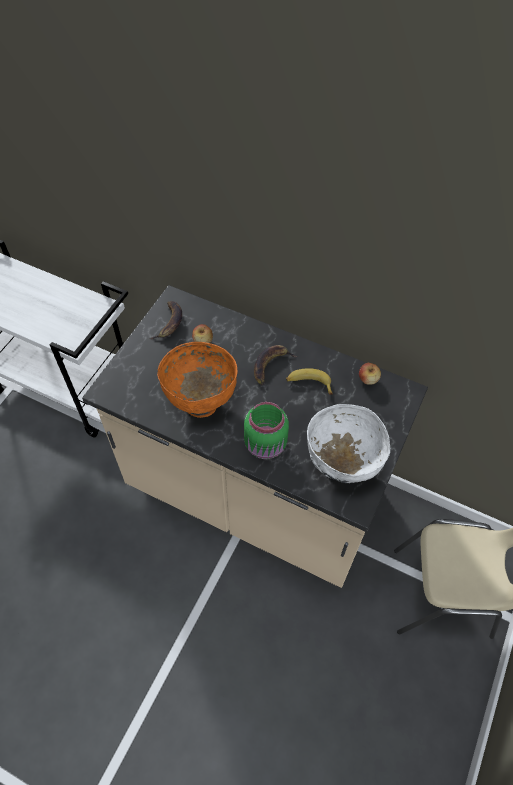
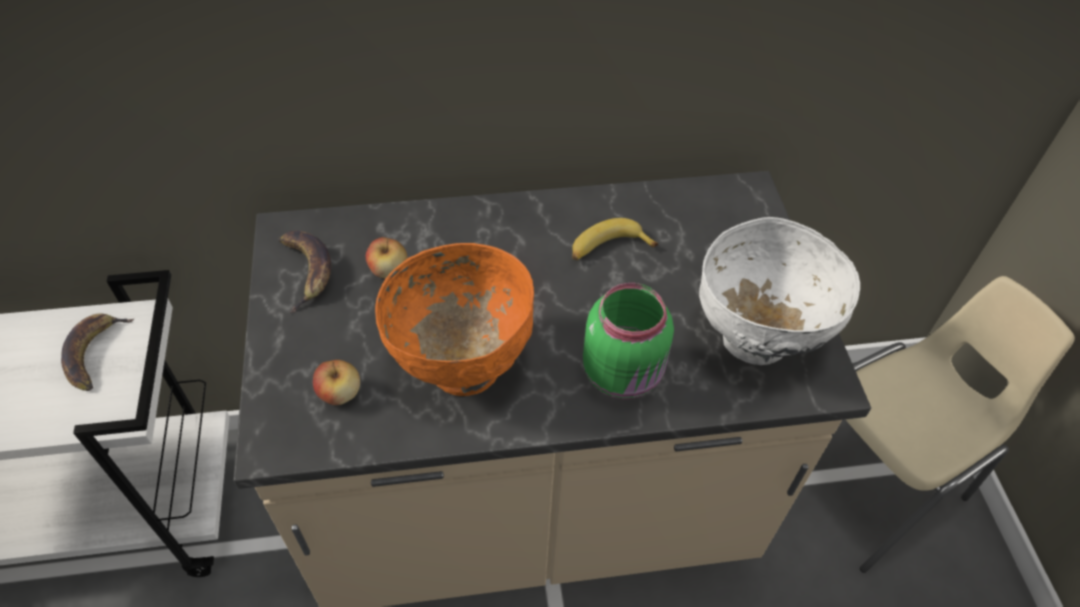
camera: 35 degrees left, 5 degrees down
banana [254,345,297,385] -> banana moved to [61,313,135,391]
apple [359,363,381,384] -> apple moved to [313,360,360,405]

